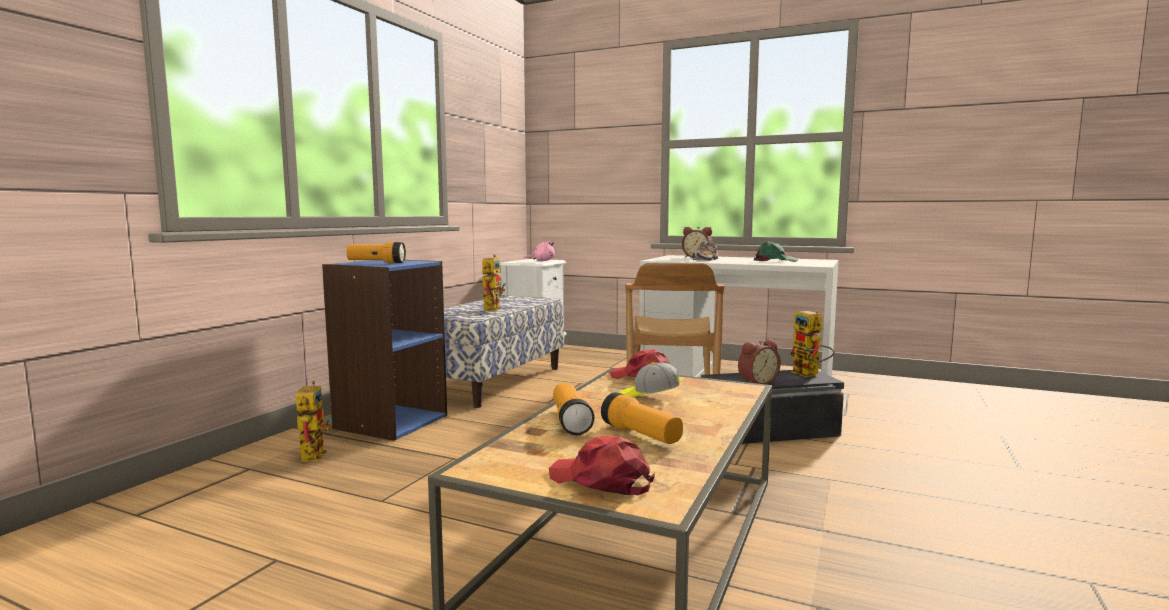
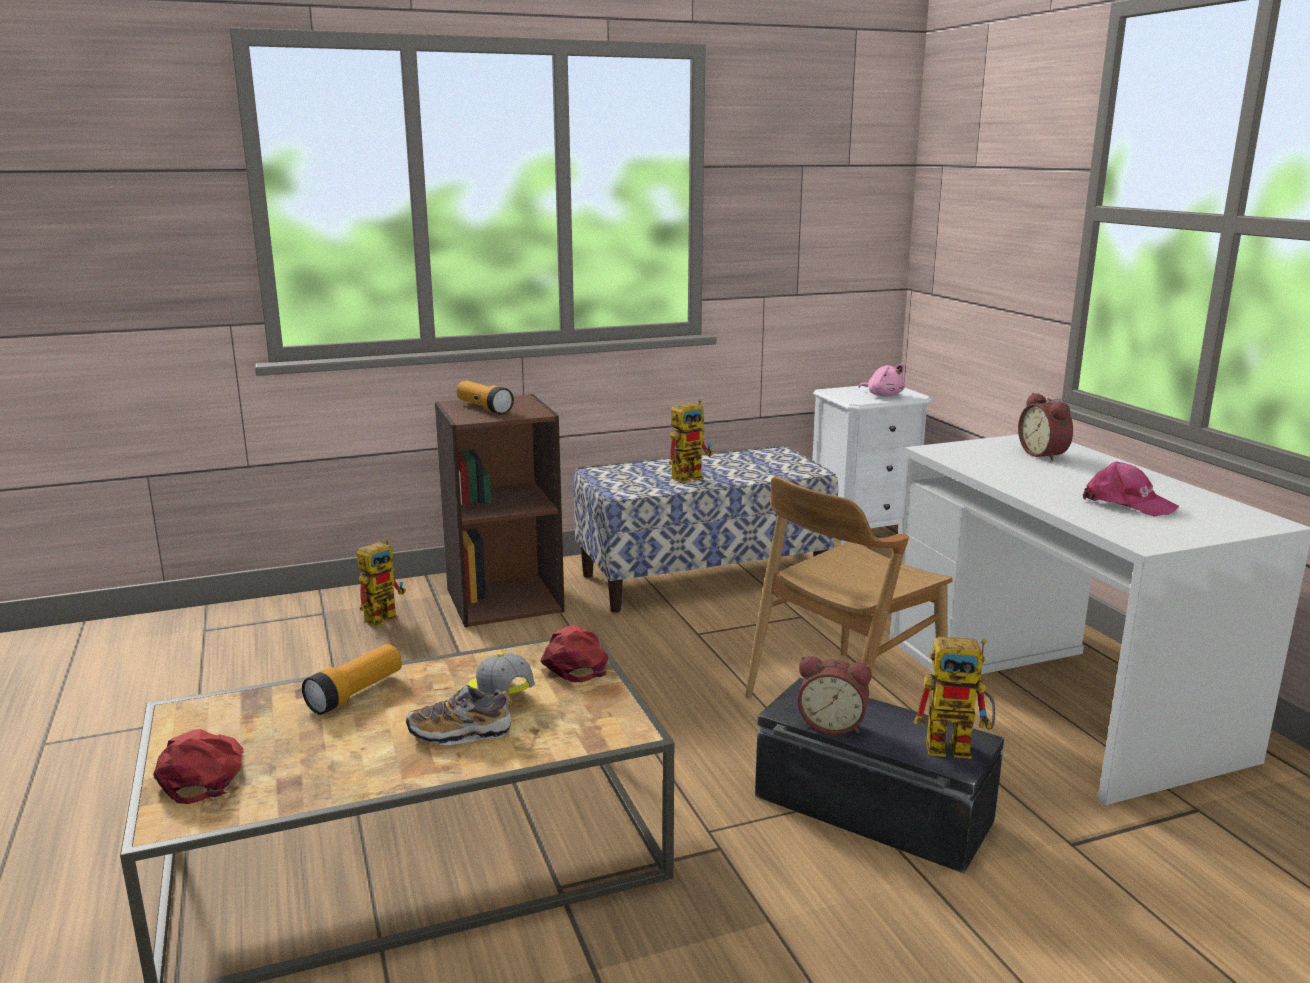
camera: 45 degrees right, 10 degrees up
blue bookcase [322,260,447,441] -> brown bookcase [435,394,565,627]
flashlight [601,392,683,444] -> none
shoe [692,241,718,261] -> shoe moved to [406,685,512,745]
green cap [754,241,798,262] -> pink cap [1083,461,1179,517]
toy robot [789,311,835,377] -> toy robot turned 105 degrees counterclockwise [914,637,995,759]

